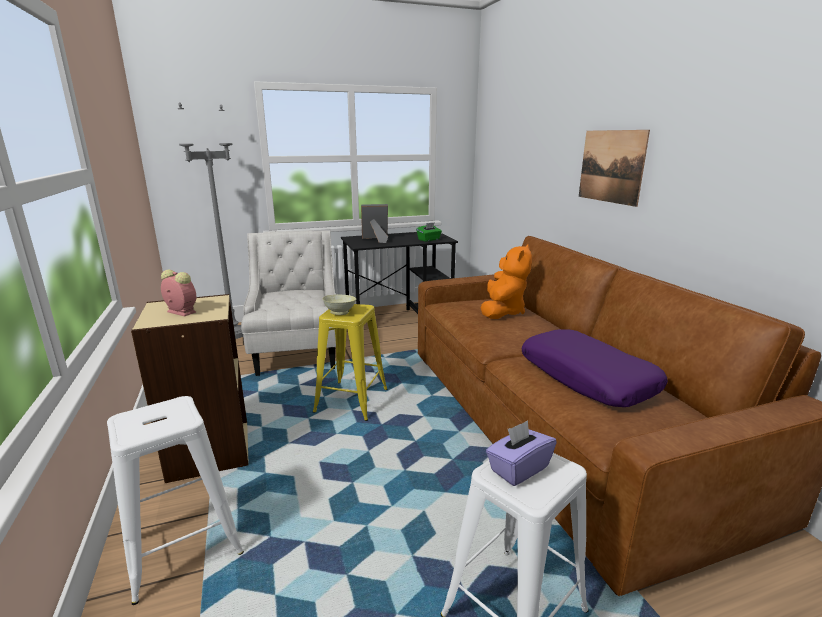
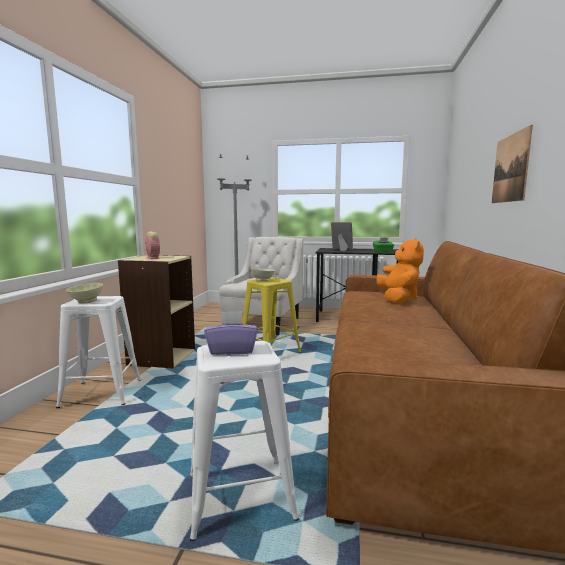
camera: 30 degrees right, 10 degrees down
orange plush toy [480,244,532,319] -> orange plush toy turned 45 degrees counterclockwise [376,238,424,303]
purple pillow [521,329,668,407] -> none
none -> beige bowl [66,283,103,304]

